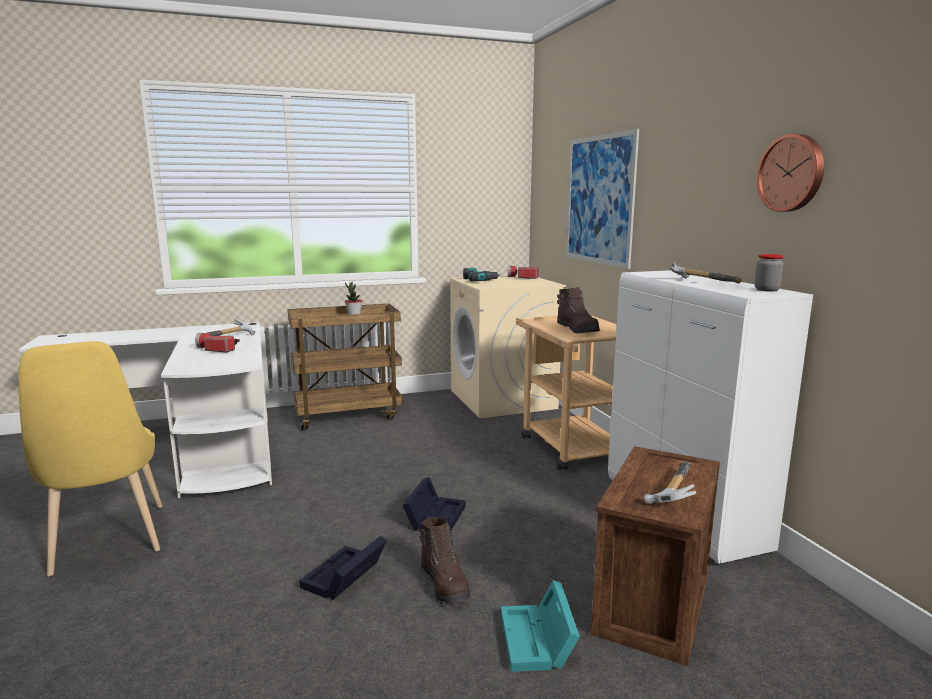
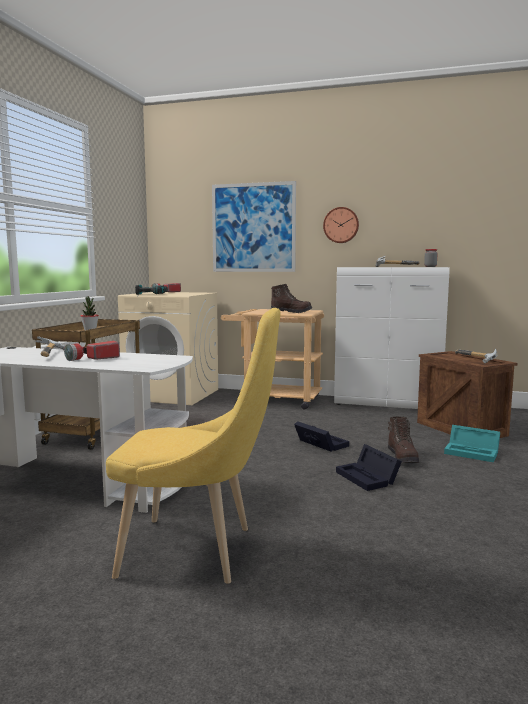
camera: 55 degrees left, 5 degrees down
brown boot [420,517,471,605] -> brown boot turned 75 degrees clockwise [388,417,419,463]
wall clock [756,134,824,212] -> wall clock moved to [323,207,359,243]

